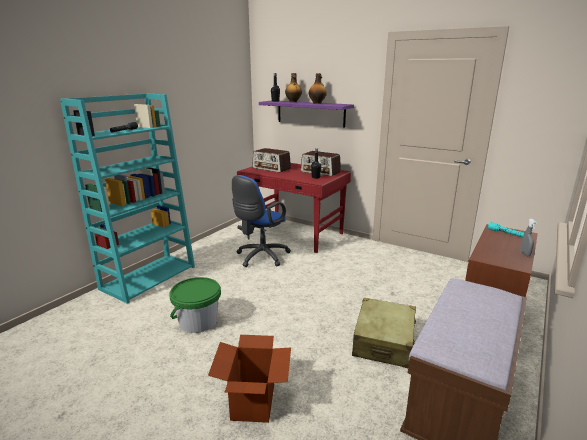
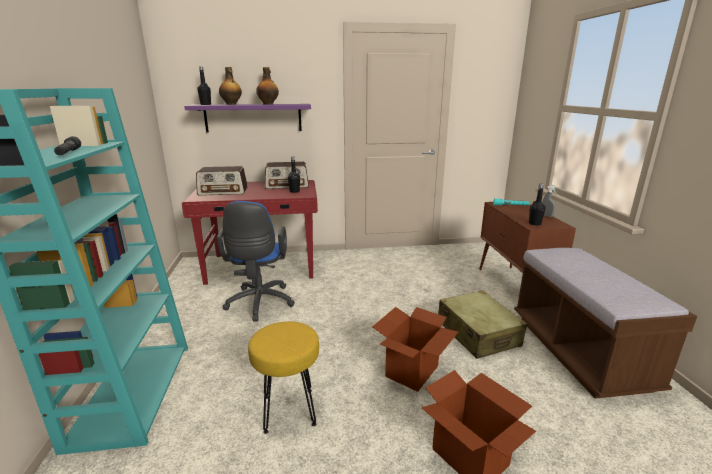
camera: 40 degrees left, 0 degrees up
green bucket [169,277,221,333] -> yellow stool [248,321,319,434]
none -> cardboard box [372,307,458,392]
none -> black bottle [529,184,545,226]

